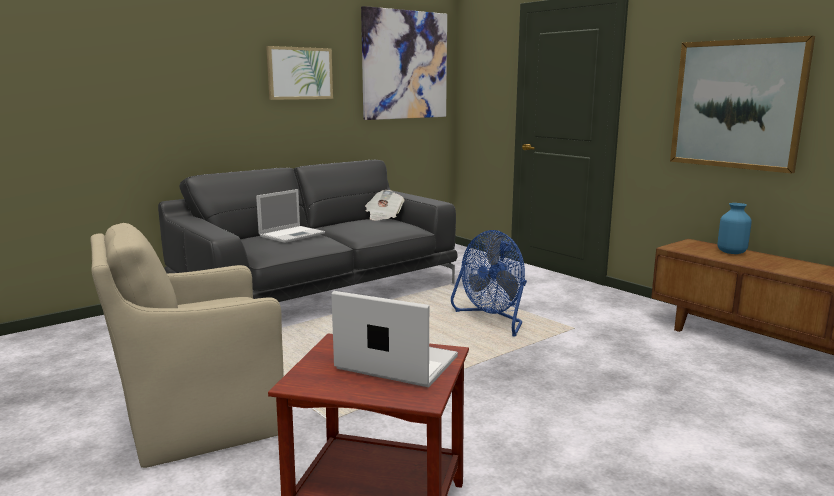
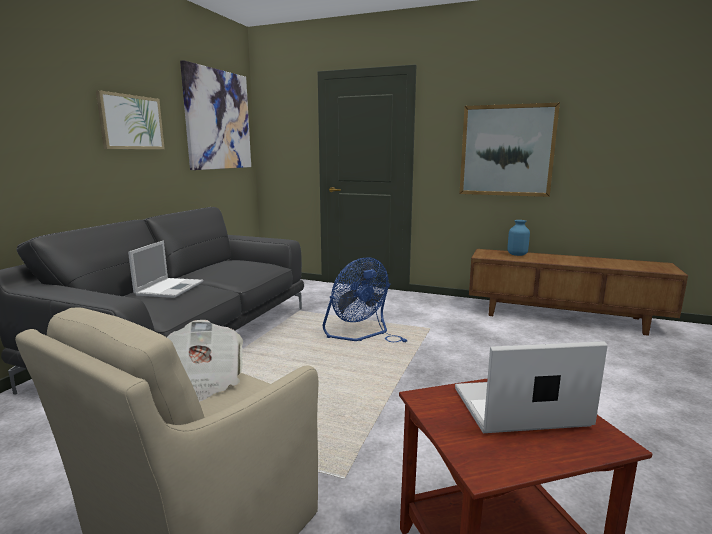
camera: 30 degrees left, 0 degrees up
newspaper [365,190,404,221] -> newspaper moved to [167,320,243,402]
blue fan [451,230,527,337] -> blue fan turned 120 degrees clockwise [323,257,407,342]

